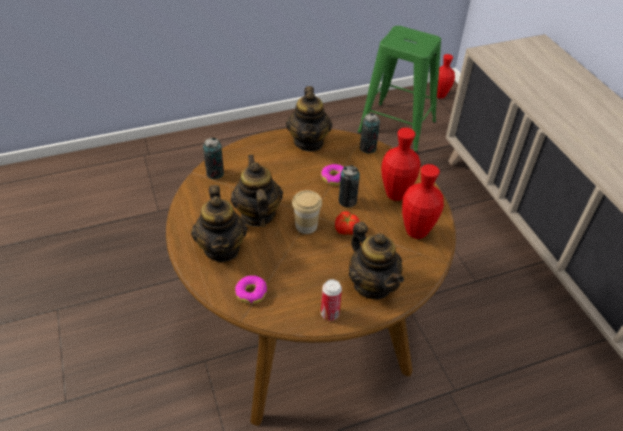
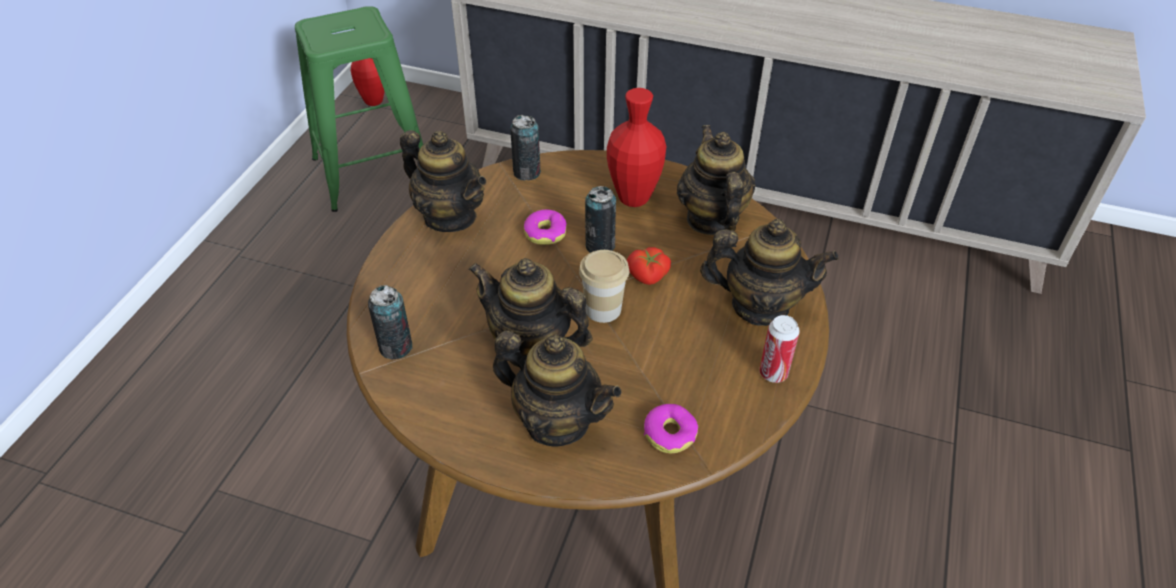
camera: 50 degrees left, 0 degrees up
red vase [402,164,444,239] -> teapot [677,125,756,235]

